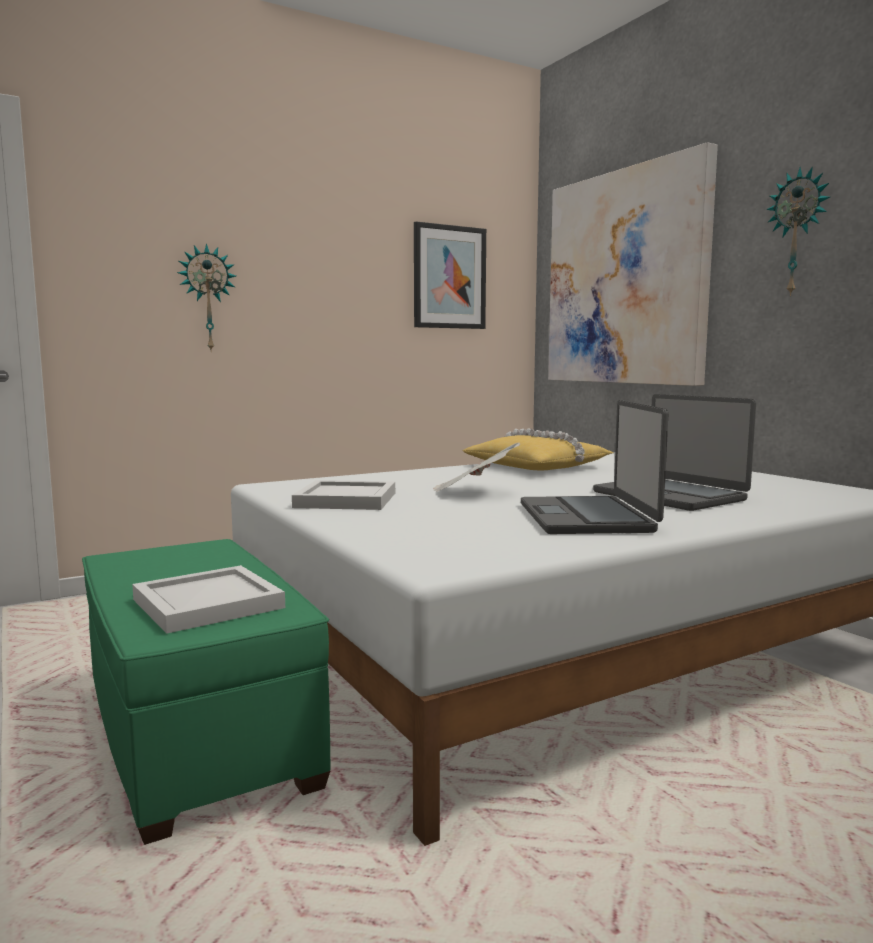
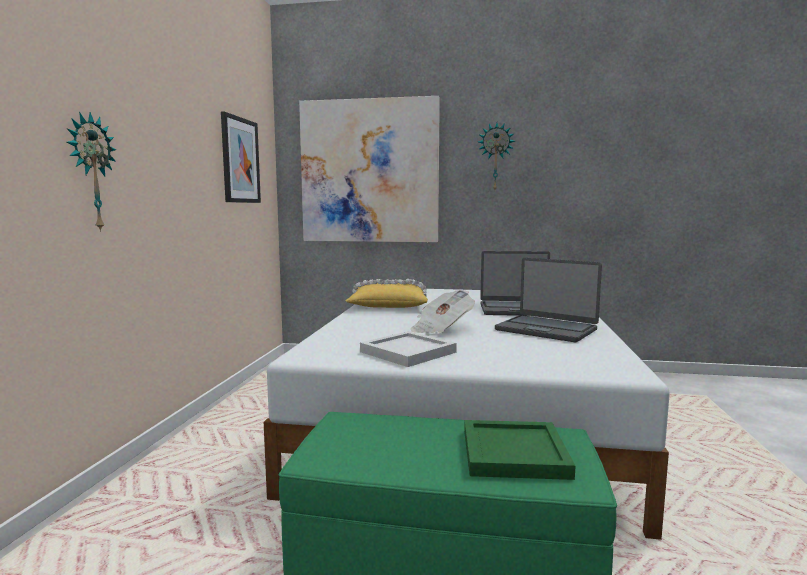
camera: 50 degrees left, 0 degrees up
white tray [132,565,285,634] -> green tray [464,420,575,480]

